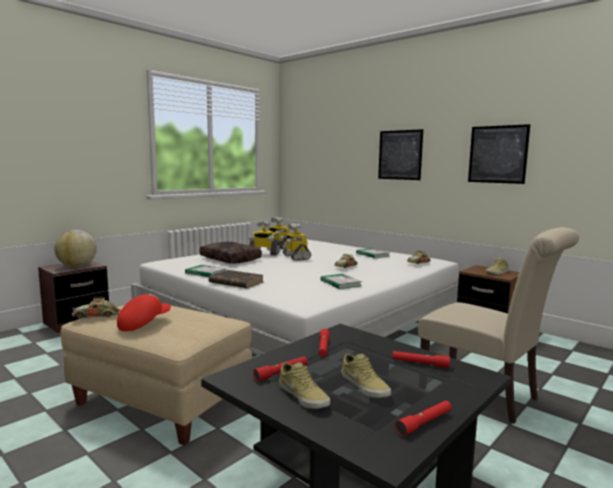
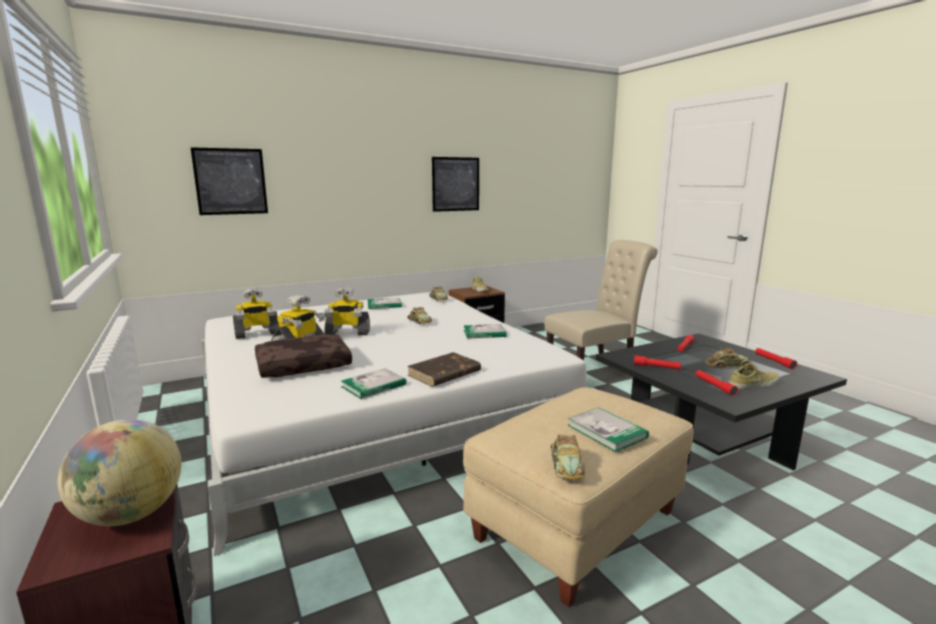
camera: 70 degrees left, 5 degrees up
red cap [117,294,171,332] -> book [568,407,649,452]
beige shoe [342,354,391,398] -> toy car [705,347,751,368]
picture [378,129,423,180] -> picture moved to [191,147,268,215]

